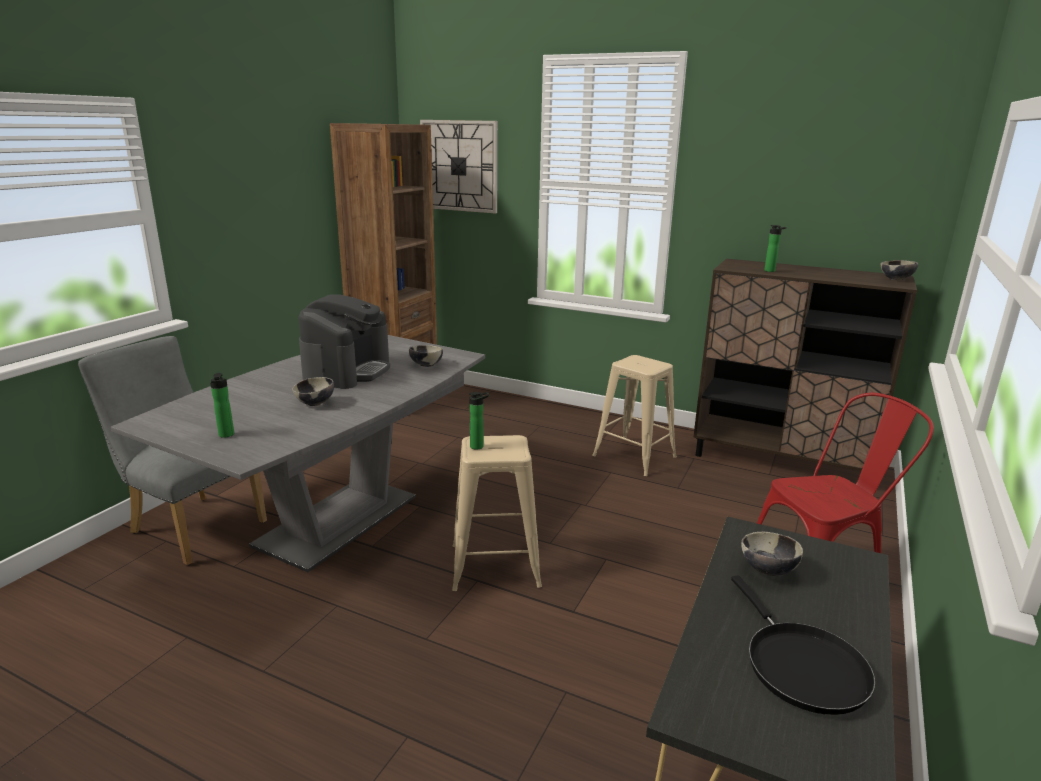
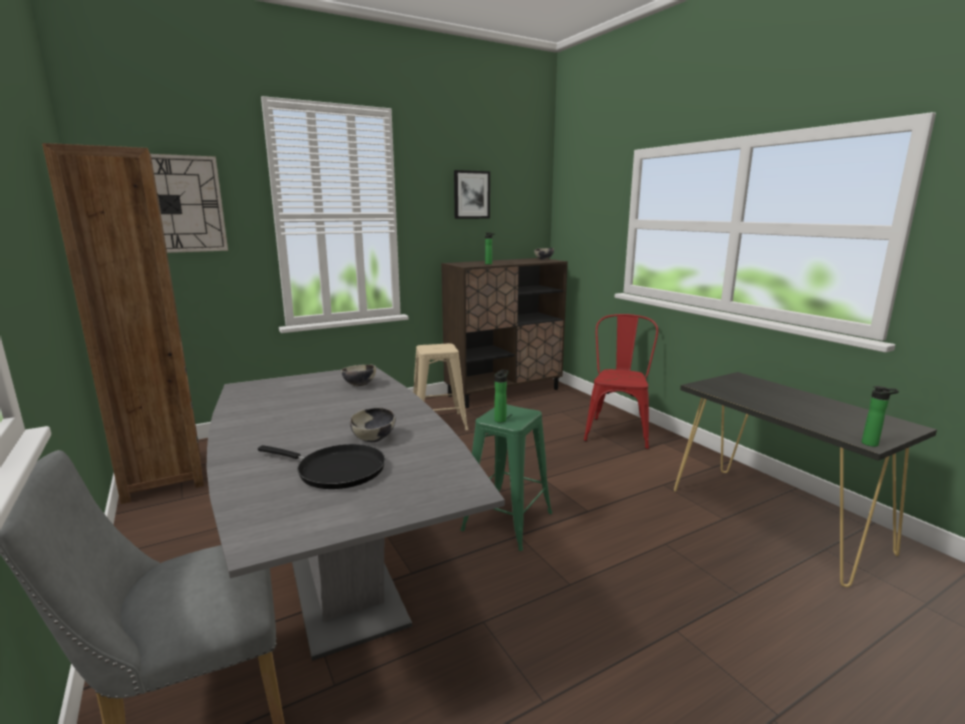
camera: 55 degrees left, 5 degrees down
bottle [210,373,234,438] -> bottle moved to [862,386,899,447]
coffee machine [298,295,390,389] -> none
beige stool [452,435,542,591] -> green stool [461,404,552,551]
black frying pan [731,576,876,715] -> black frying pan moved to [258,444,385,489]
bowl [741,532,803,576] -> none
none -> picture [454,170,490,219]

